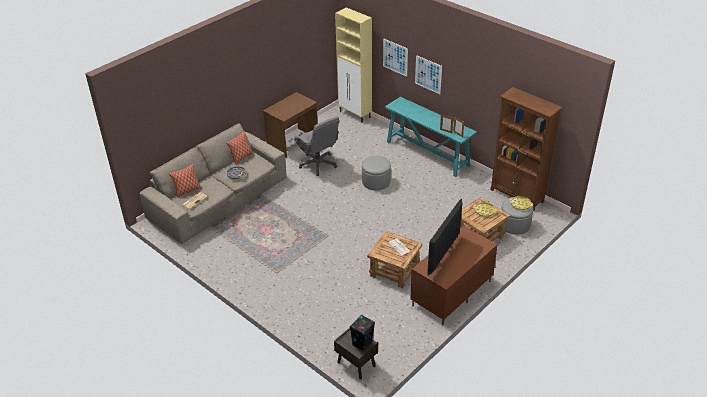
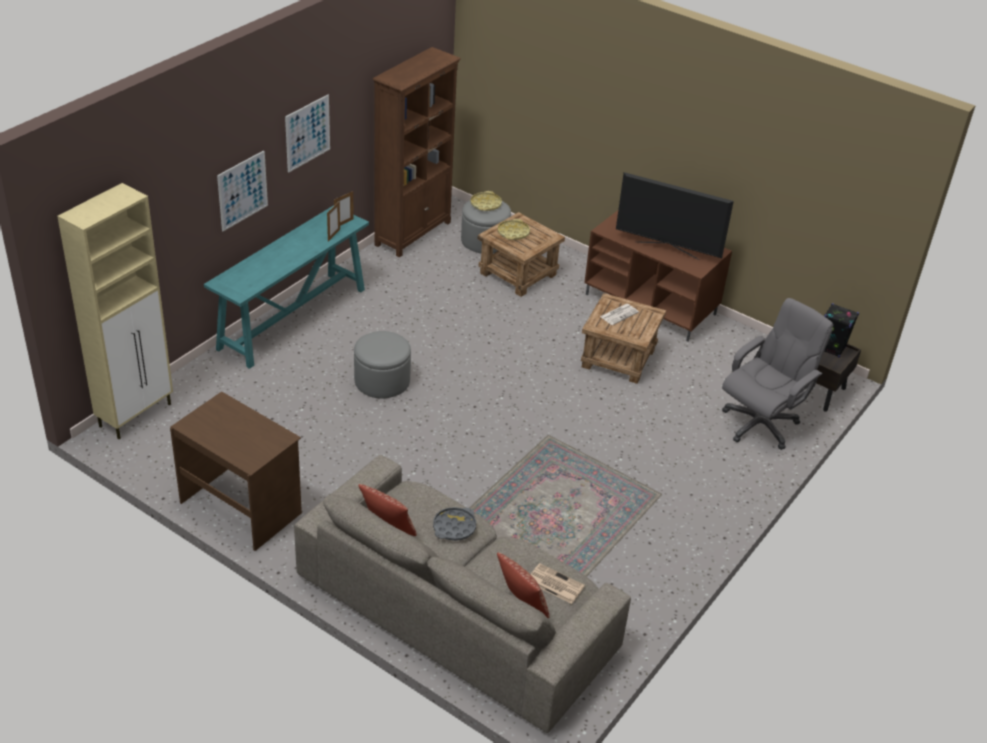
camera: 100 degrees left, 0 degrees up
grey office chair [294,116,339,176] -> grey office chair moved to [722,298,834,450]
picture [383,39,408,77] -> picture moved to [285,95,330,172]

